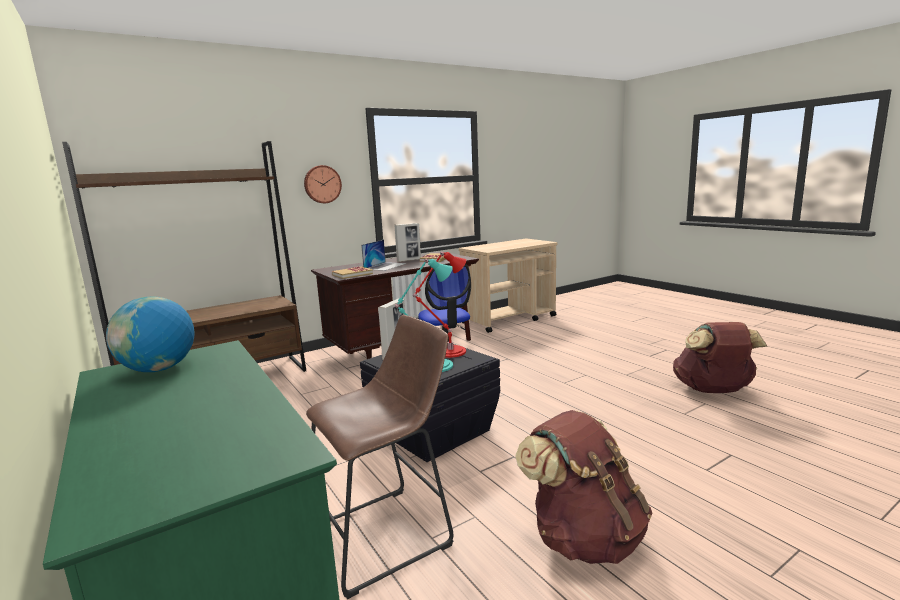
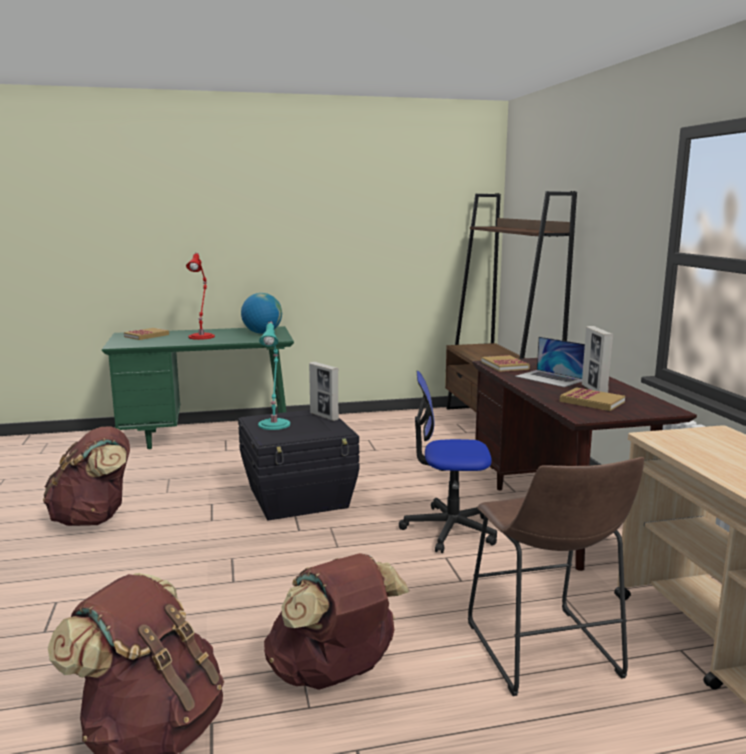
camera: 110 degrees right, 0 degrees up
wall clock [304,165,342,203] -> none
brown stool [306,315,454,599] -> brown stool moved to [468,457,644,696]
red table lamp [413,252,466,358] -> red table lamp moved to [186,253,215,340]
none -> book [124,328,169,340]
none -> brown backpack [264,553,409,690]

